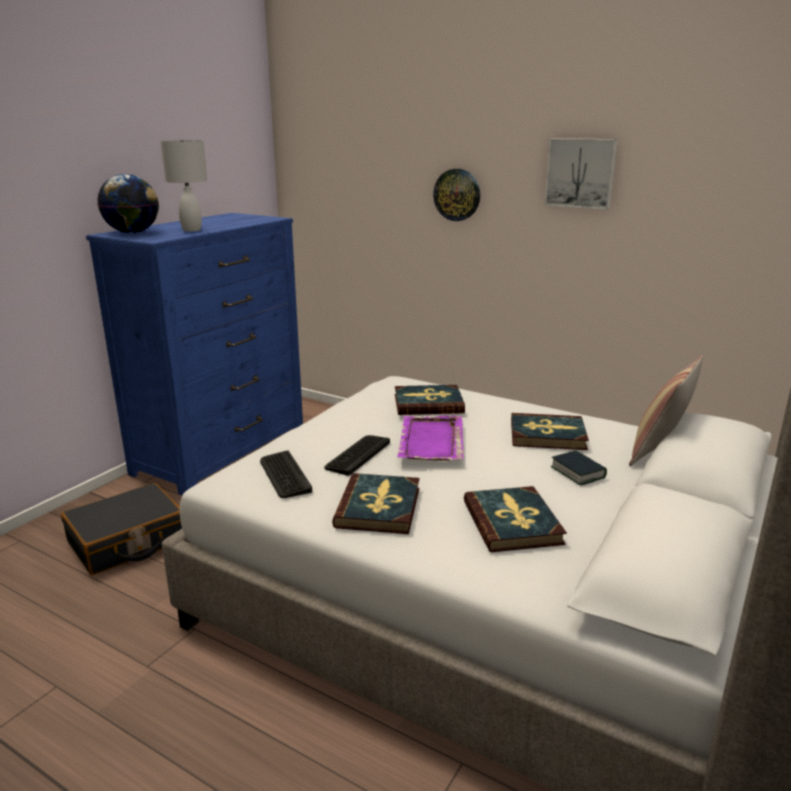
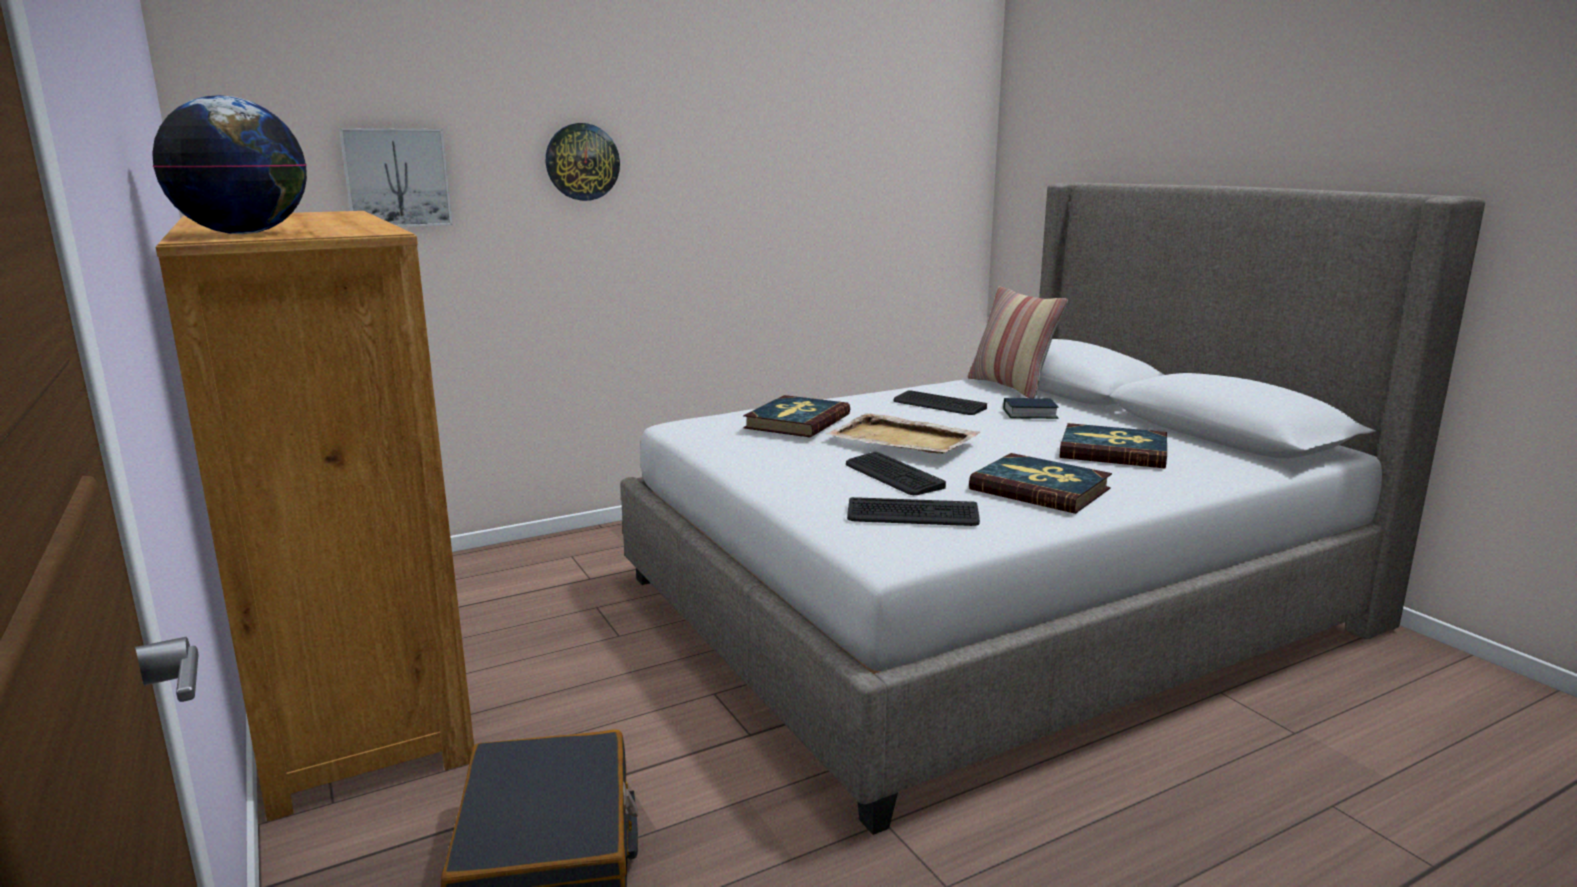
camera: 60 degrees left, 5 degrees down
blue dresser [86,213,303,495] -> brown dresser [156,211,474,822]
white table lamp [161,139,207,232] -> none
purple tray [397,415,464,461] -> beige tray [826,413,980,454]
book [511,413,589,450] -> keyboard [893,390,987,415]
picture [544,138,618,210] -> picture moved to [339,128,453,227]

